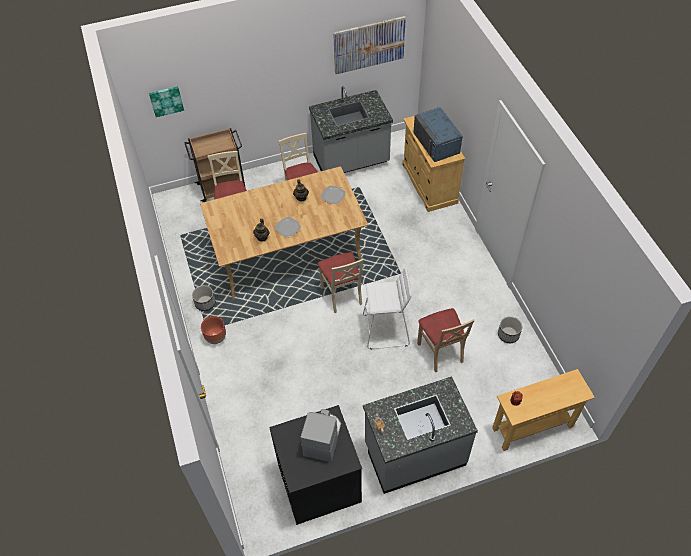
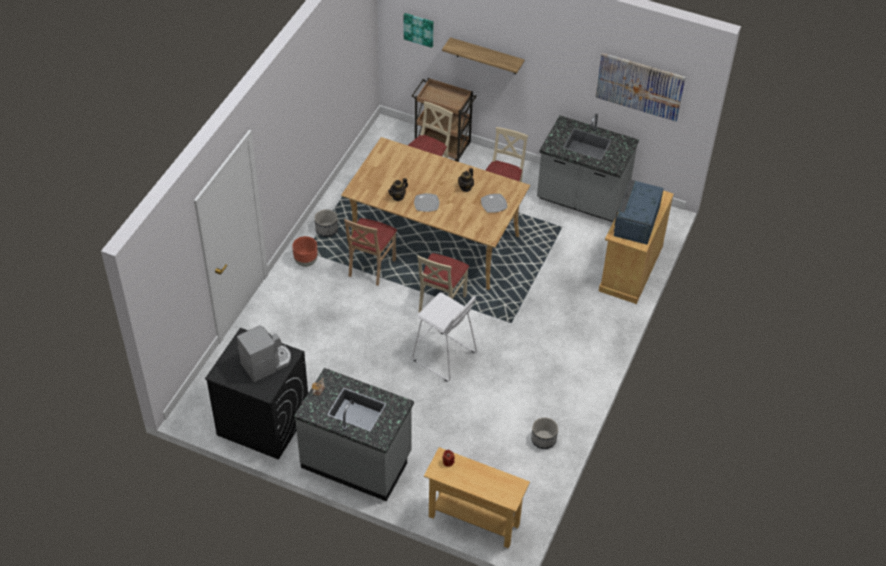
camera: 40 degrees right, 5 degrees down
beige chair [417,308,475,372] -> beige chair moved to [344,218,397,286]
none -> shelf [442,37,525,74]

